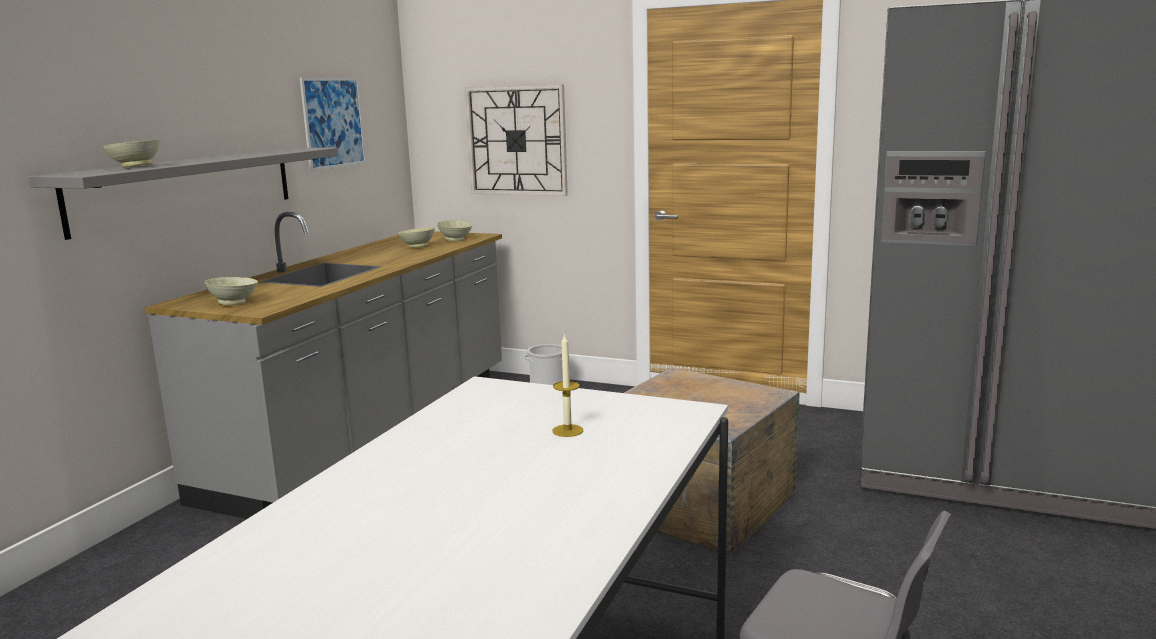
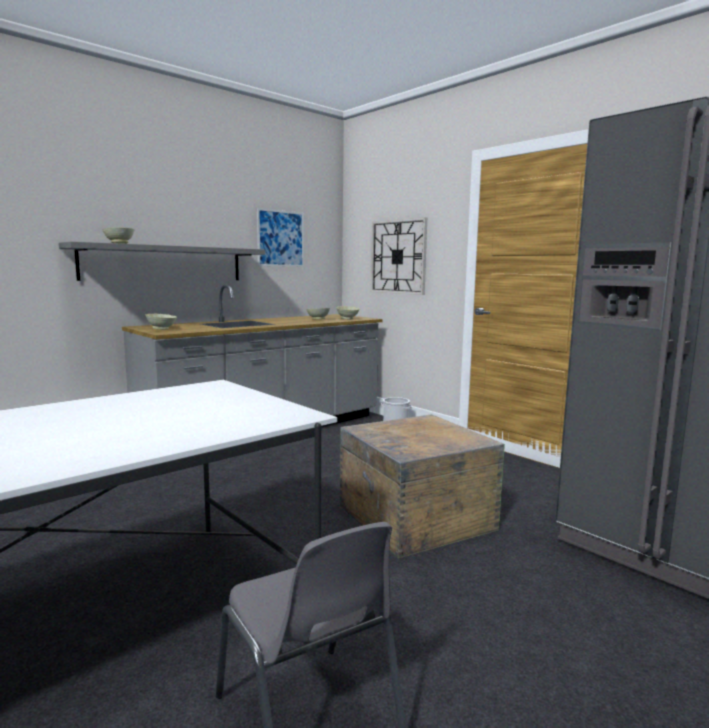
camera: 25 degrees right, 5 degrees down
candle [553,333,583,437] -> none

